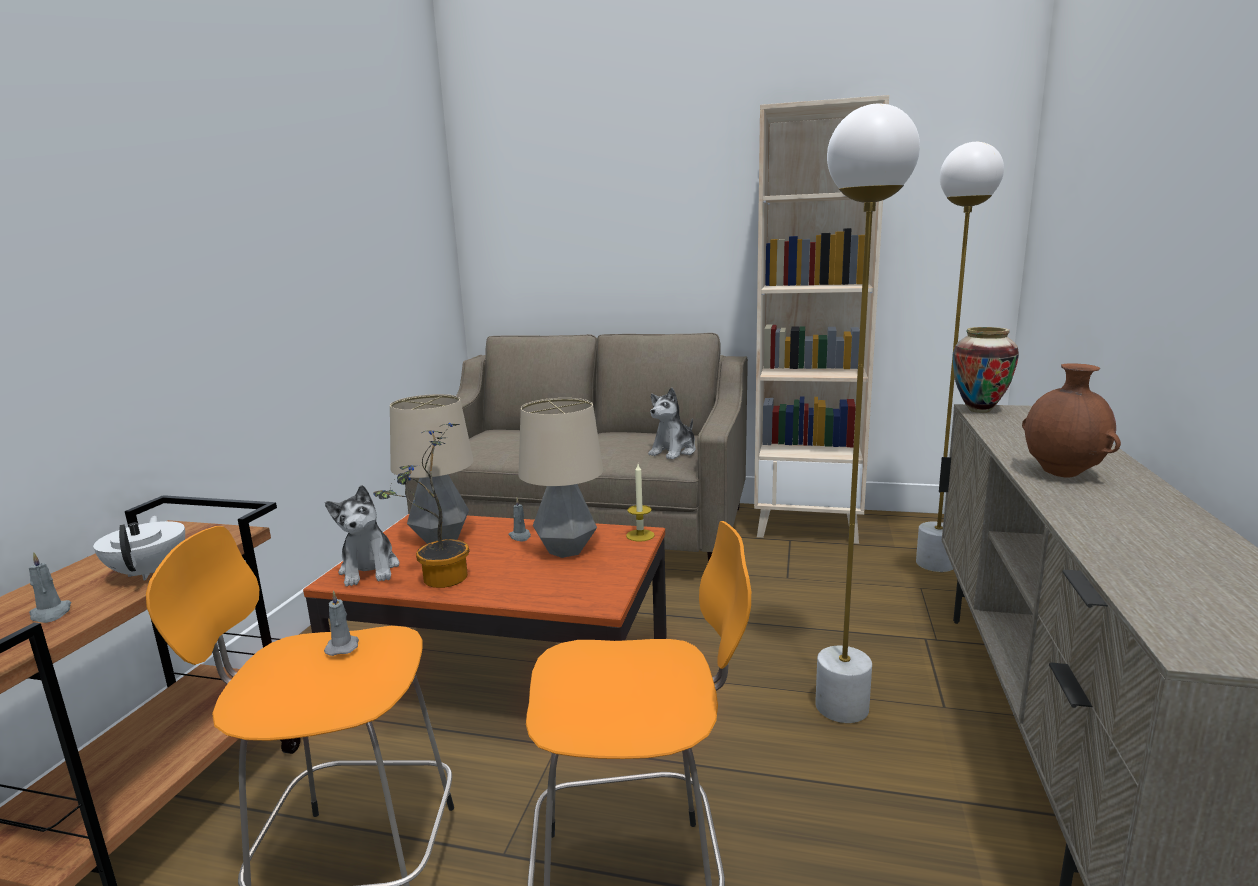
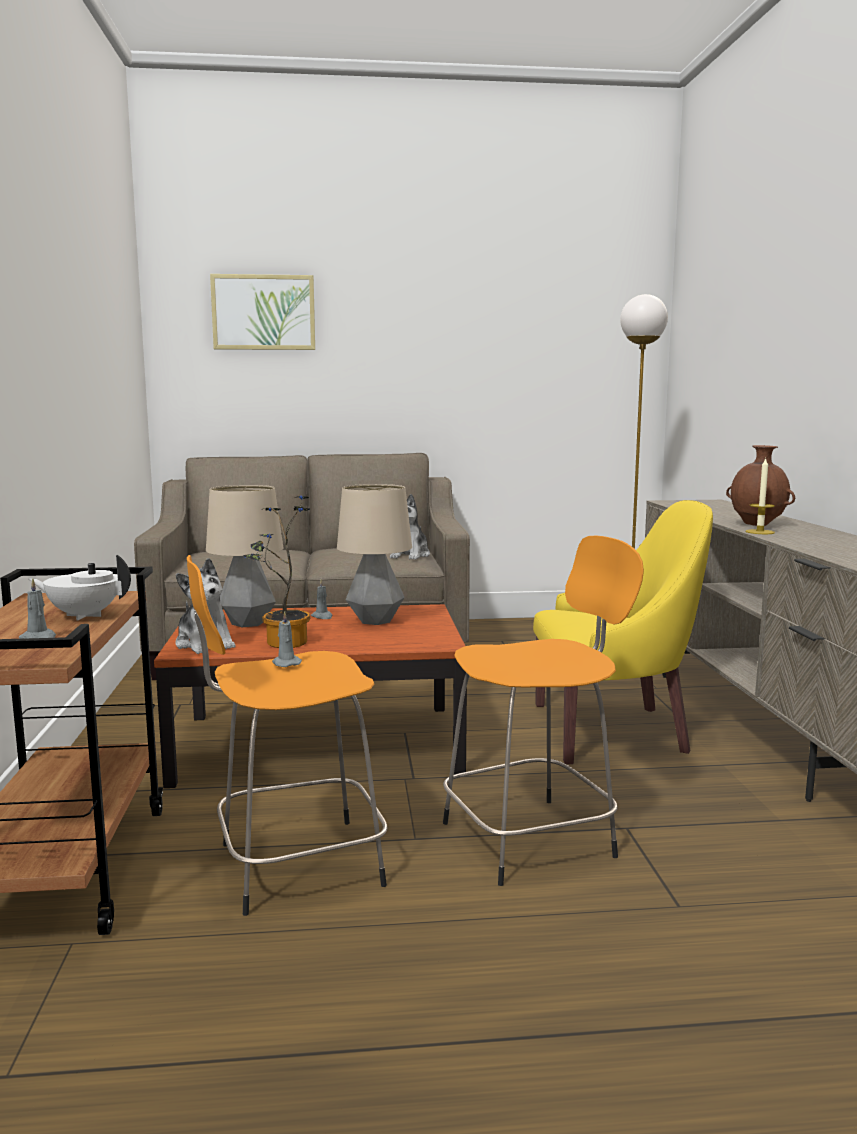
camera: 20 degrees left, 5 degrees down
white teapot [93,516,185,581] -> white teapot turned 45 degrees counterclockwise [29,555,131,620]
candle [626,464,655,542] -> candle moved to [746,458,775,534]
beige bookcase [754,95,889,544] -> none
white floor lamp [815,103,920,723] -> yellow armchair [533,500,713,764]
vase [953,327,1019,413] -> none
none -> picture [210,274,315,350]

